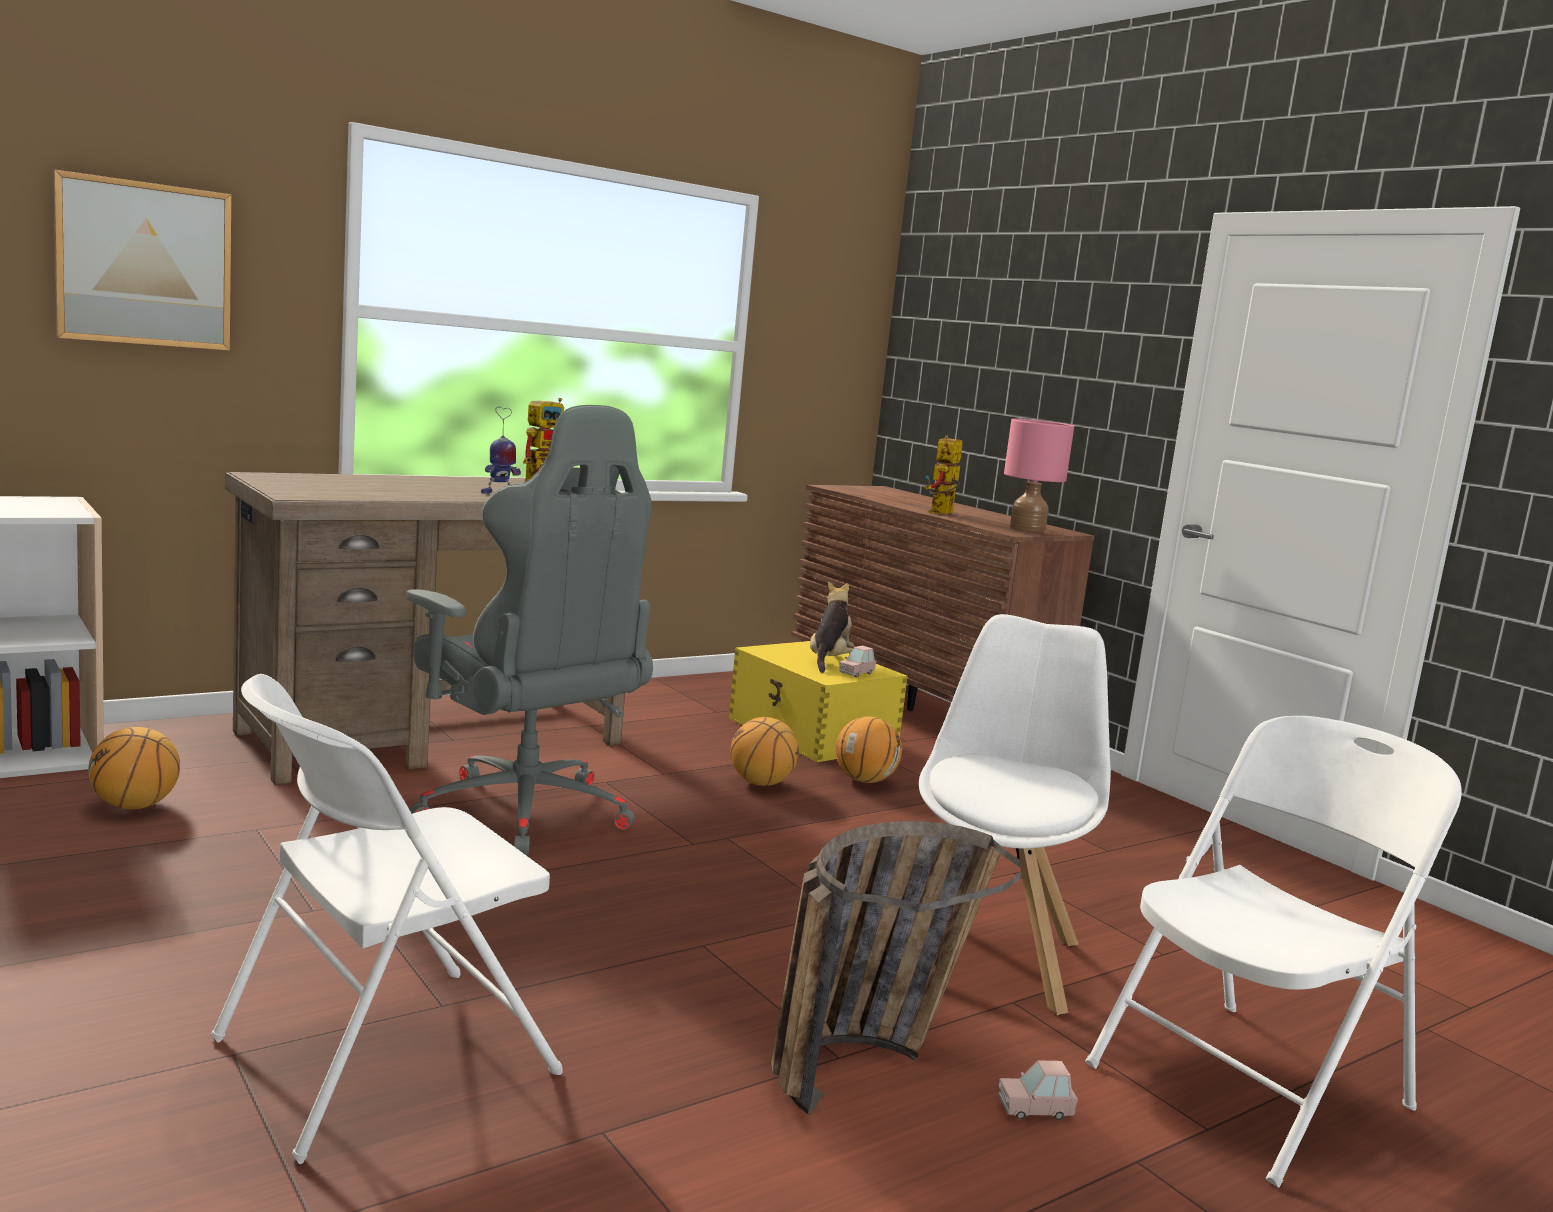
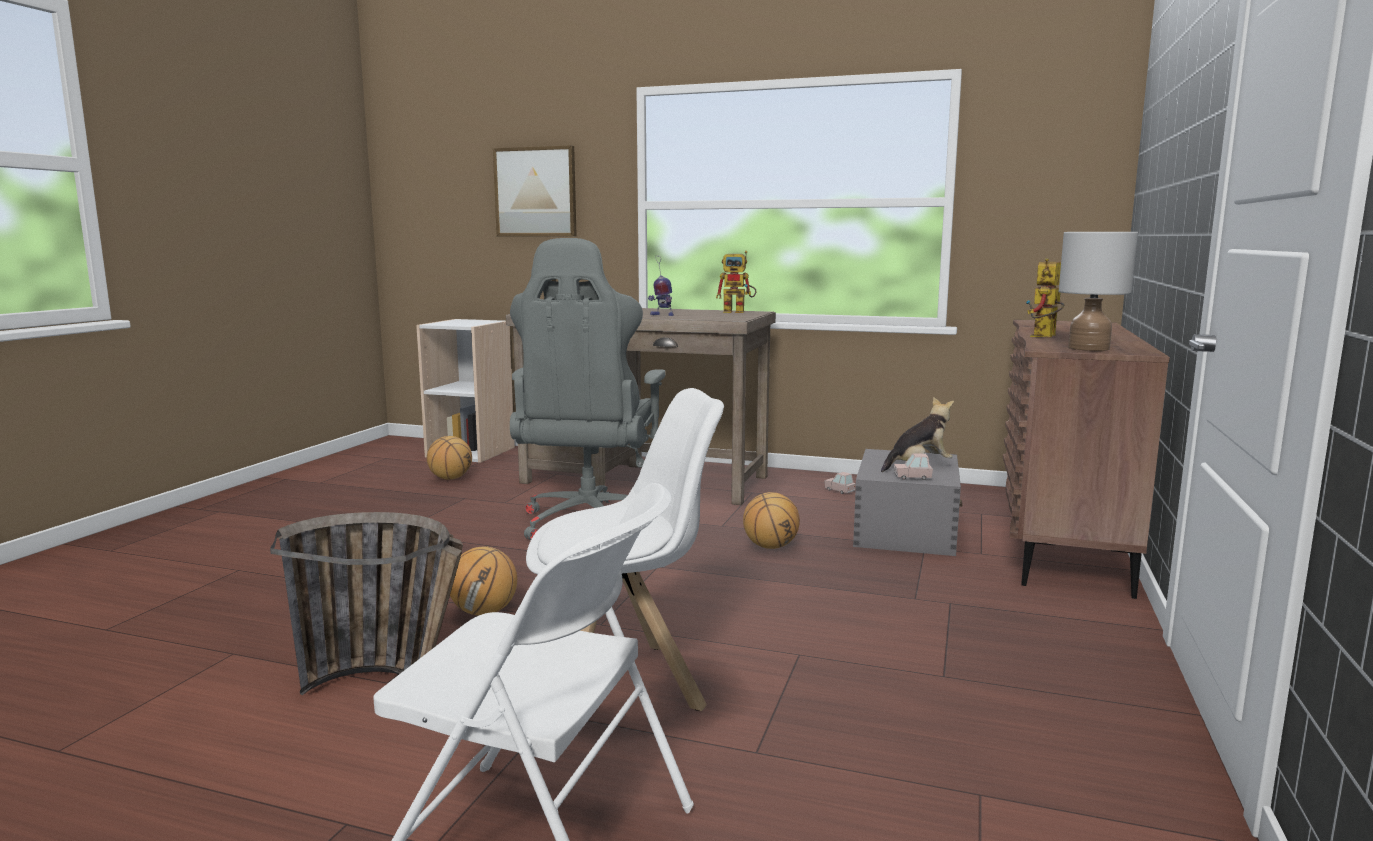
camera: 55 degrees right, 0 degrees up
white chair [211,674,563,1164] -> none
yellow storage box [728,641,908,762] -> grey storage box [853,449,962,556]
basketball [836,717,902,783] -> basketball moved to [450,546,517,616]
toy robot [925,435,963,514] -> toy robot turned 45 degrees counterclockwise [1026,258,1064,337]
pink toy car [999,1060,1078,1120] -> pink toy car moved to [824,472,856,494]
pink table lamp [1004,418,1074,532] -> grey table lamp [1059,232,1138,351]

